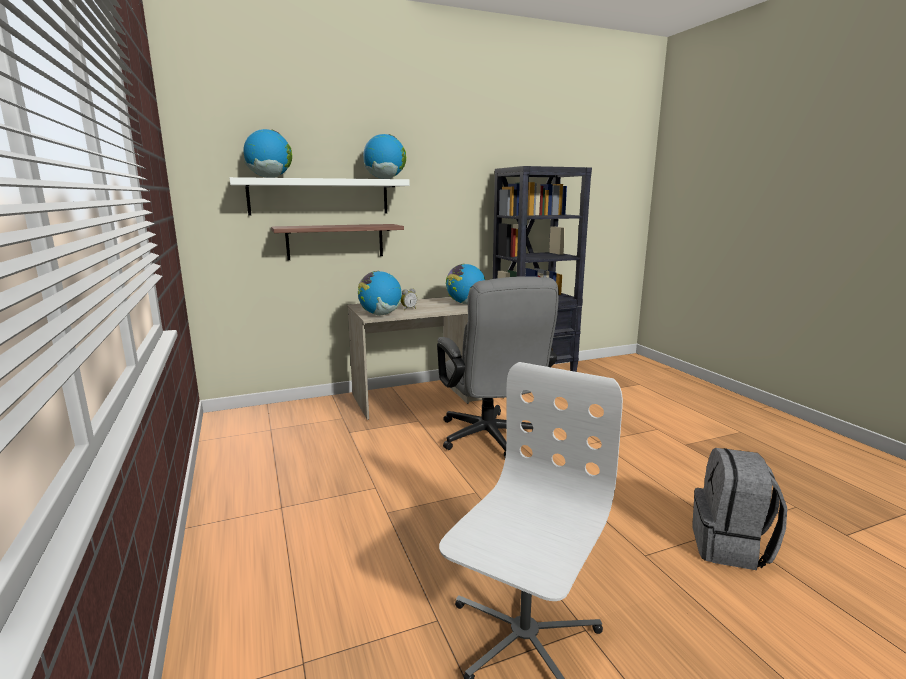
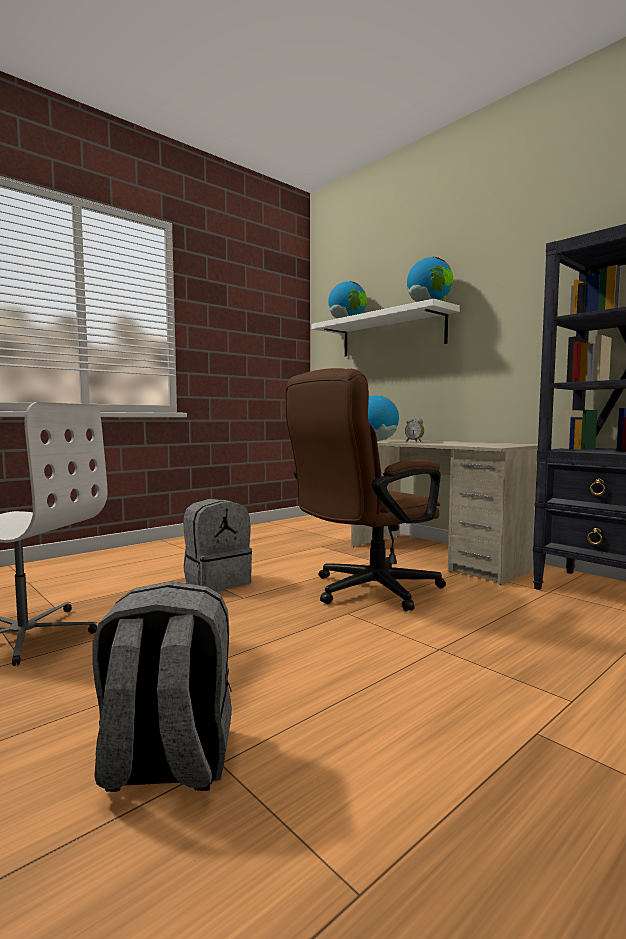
camera: 70 degrees right, 10 degrees down
shelf [271,224,404,260] -> none
grey office chair [437,276,559,457] -> brown office chair [285,368,446,611]
globe [446,264,485,304] -> none
none -> grey backpack [183,499,252,591]

